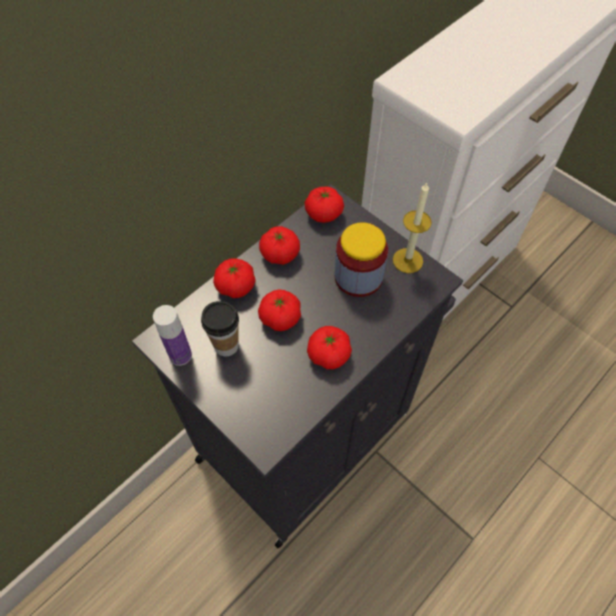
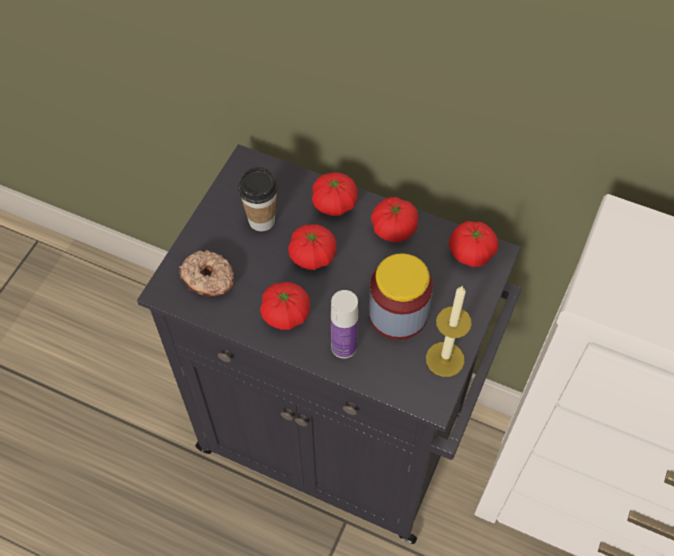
camera: 70 degrees right, 0 degrees up
bottle [153,305,192,366] -> bottle moved to [331,290,358,359]
none -> donut [179,250,234,297]

